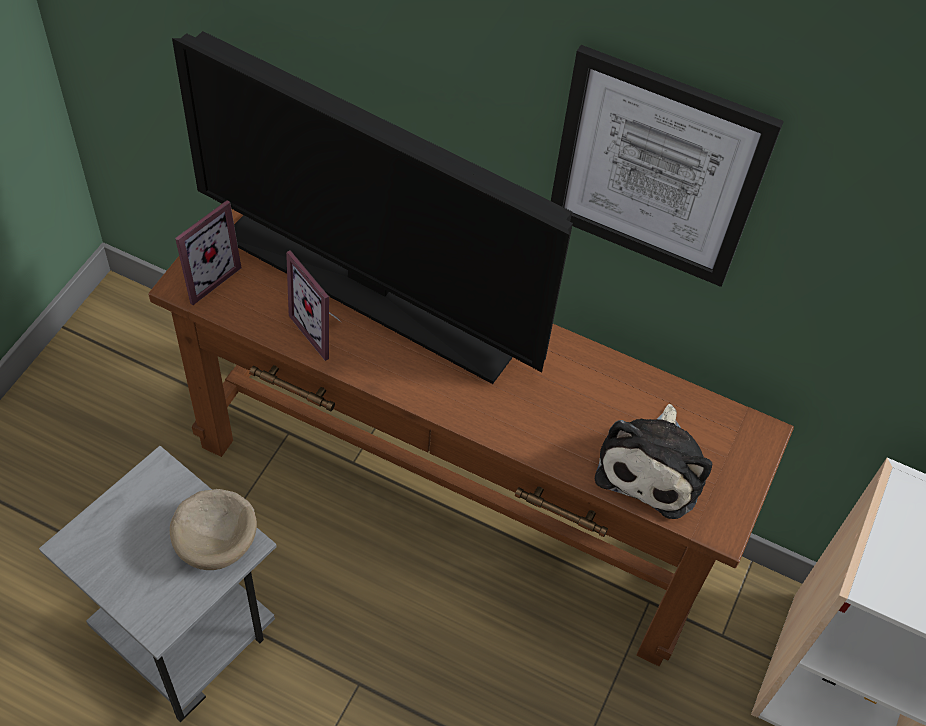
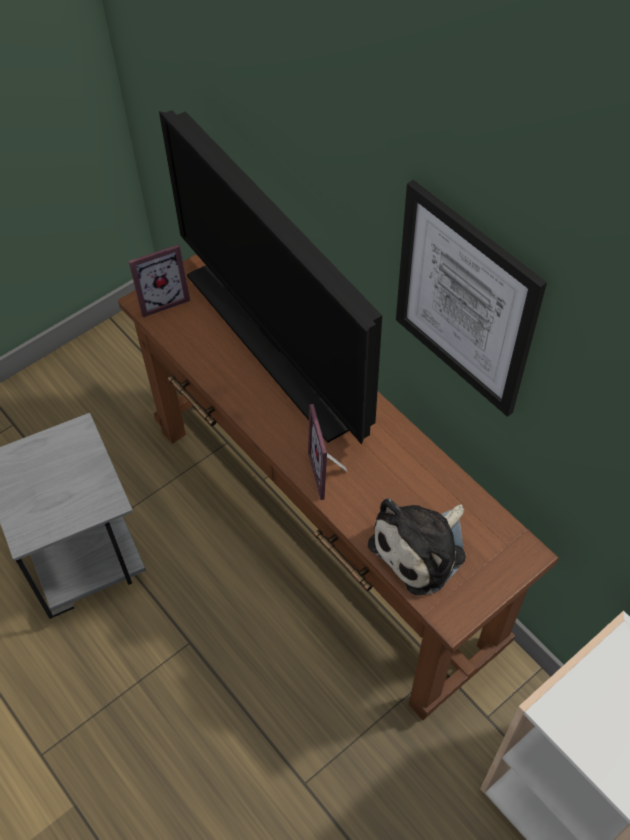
camera: 30 degrees right, 0 degrees up
beige bowl [170,489,257,570] -> none
picture frame [286,250,341,361] -> picture frame moved to [308,404,347,500]

